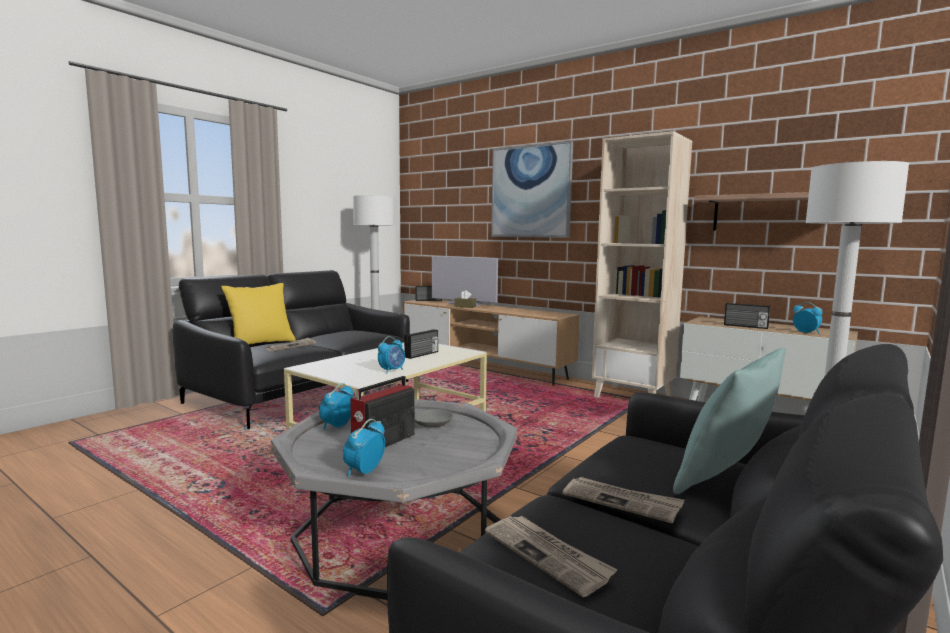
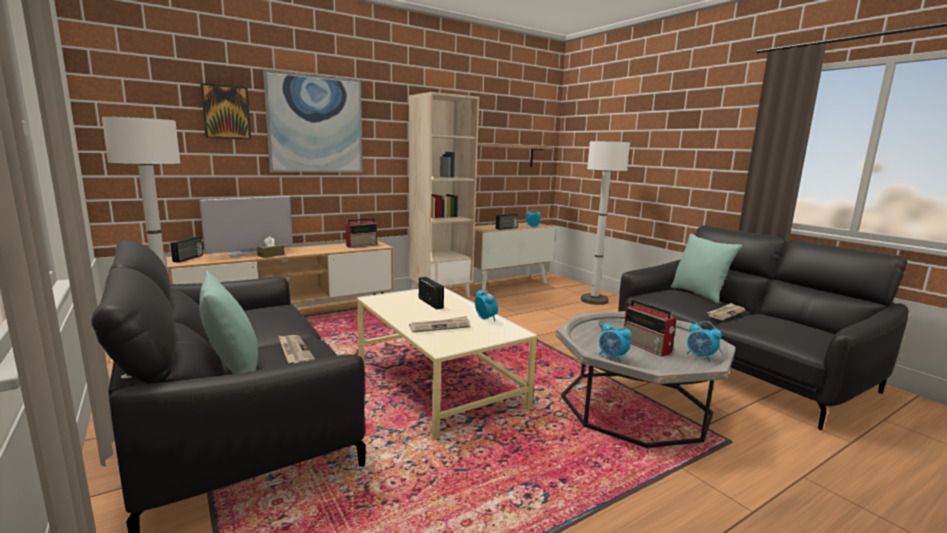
camera: 70 degrees left, 5 degrees up
yellow pillow [221,283,296,344] -> turquoise pillow [199,271,258,374]
newspaper [485,516,617,597] -> newspaper moved to [409,316,470,332]
none -> picture [200,83,251,140]
none -> radio [346,218,377,248]

